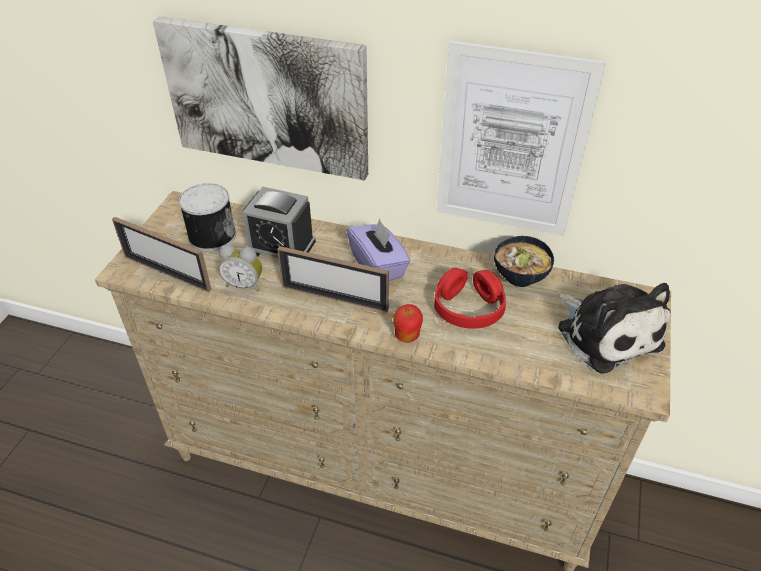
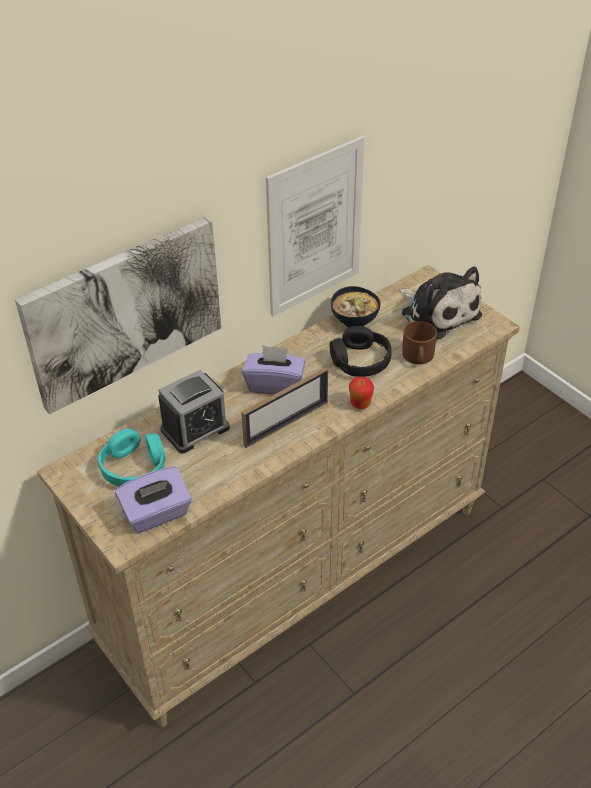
camera: 55 degrees left, 0 degrees up
picture frame [112,217,212,292] -> purple tissue box [115,467,192,533]
can [179,183,236,251] -> turquoise headphones [98,428,166,487]
alarm clock [218,244,262,291] -> none
red headphones [434,267,506,329] -> black headphones [330,326,392,377]
plush toy [558,283,671,374] -> plush toy turned 45 degrees clockwise [399,266,482,340]
none -> brown mug [402,321,437,364]

